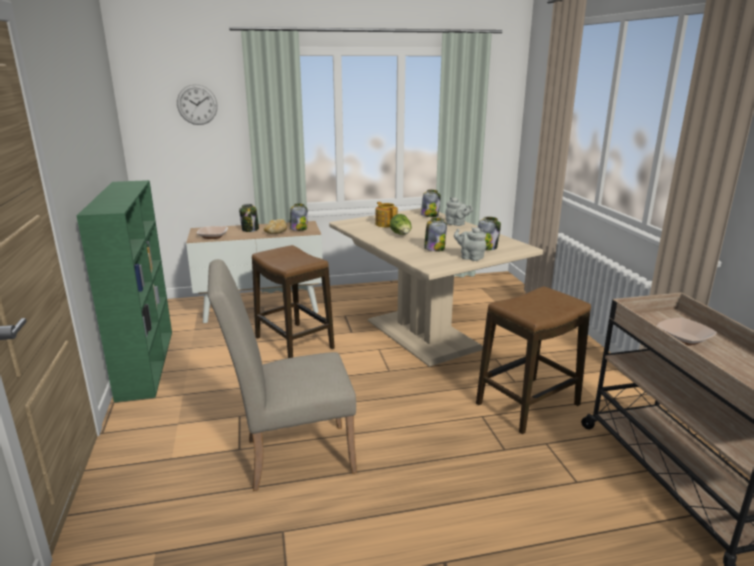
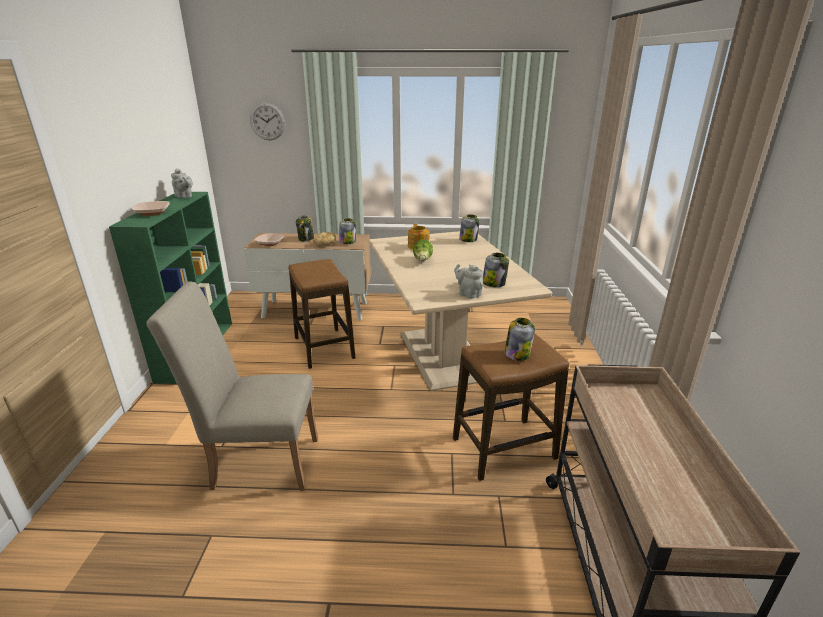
camera: 15 degrees right, 5 degrees up
jar [424,218,447,252] -> jar moved to [504,318,535,361]
grey teapot [445,197,473,226] -> grey teapot moved to [171,168,193,198]
bowl [657,318,717,346] -> bowl moved to [132,201,170,216]

